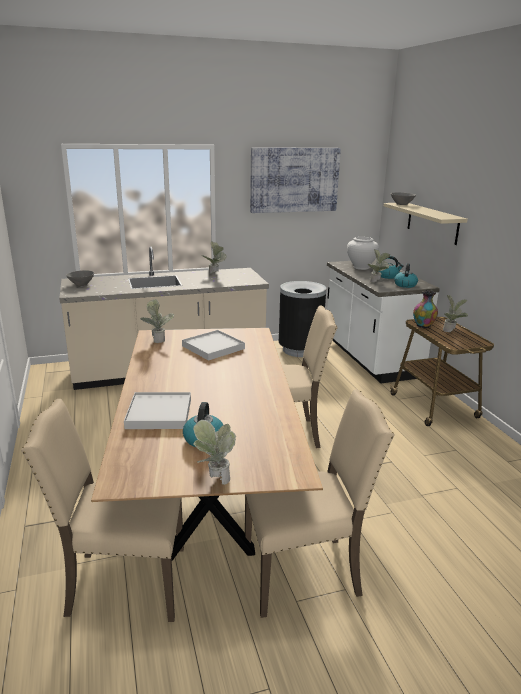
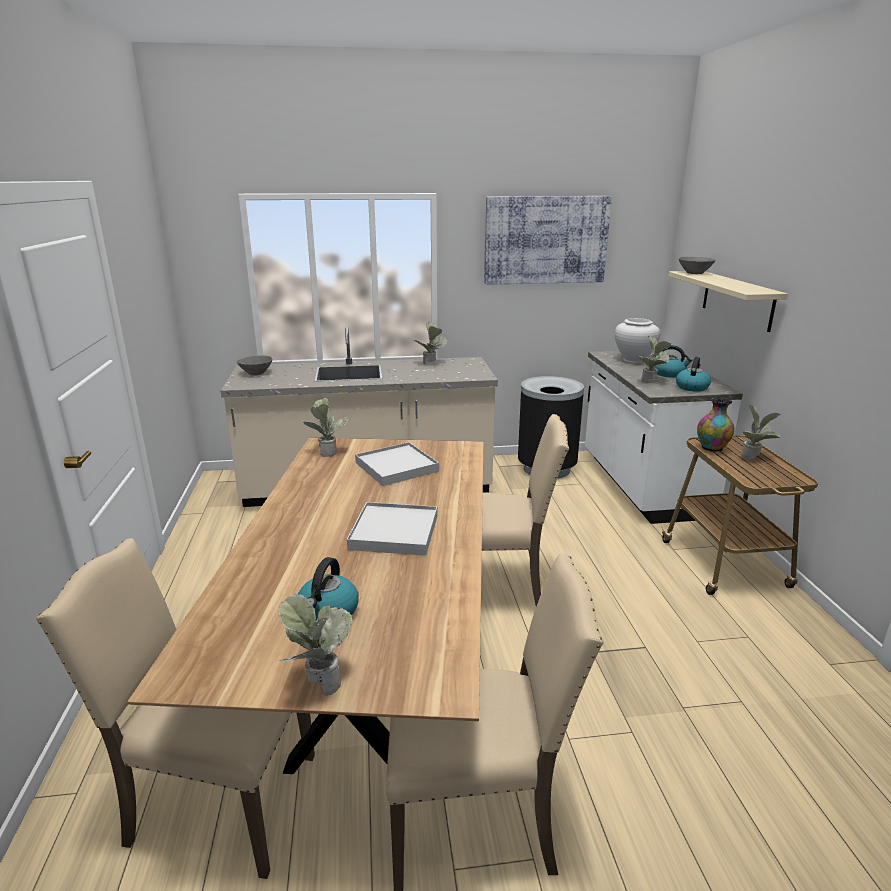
camera: 10 degrees right, 0 degrees up
white tray [124,392,191,429] -> white tray moved to [347,502,437,556]

